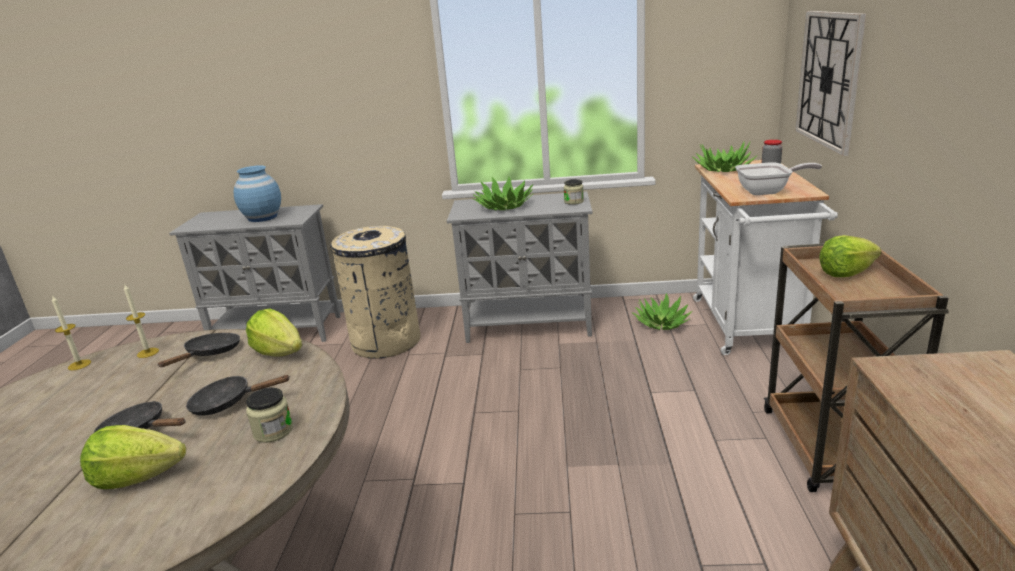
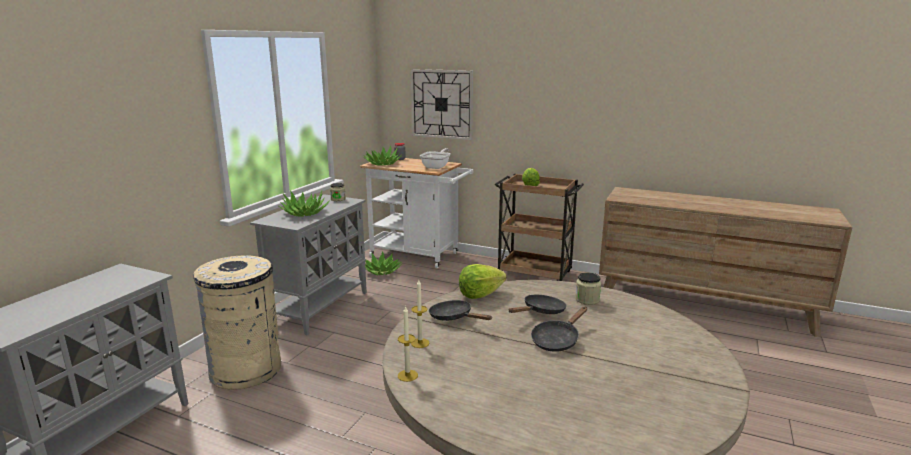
camera: 70 degrees left, 5 degrees down
lettuce [80,425,186,489] -> none
black frying pan [186,375,290,415] -> black frying pan turned 150 degrees counterclockwise [509,295,567,314]
blue vase [234,165,281,222] -> none

